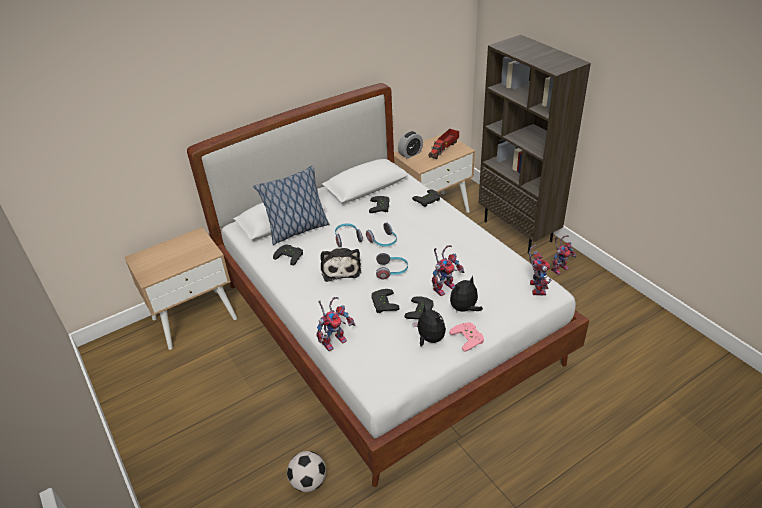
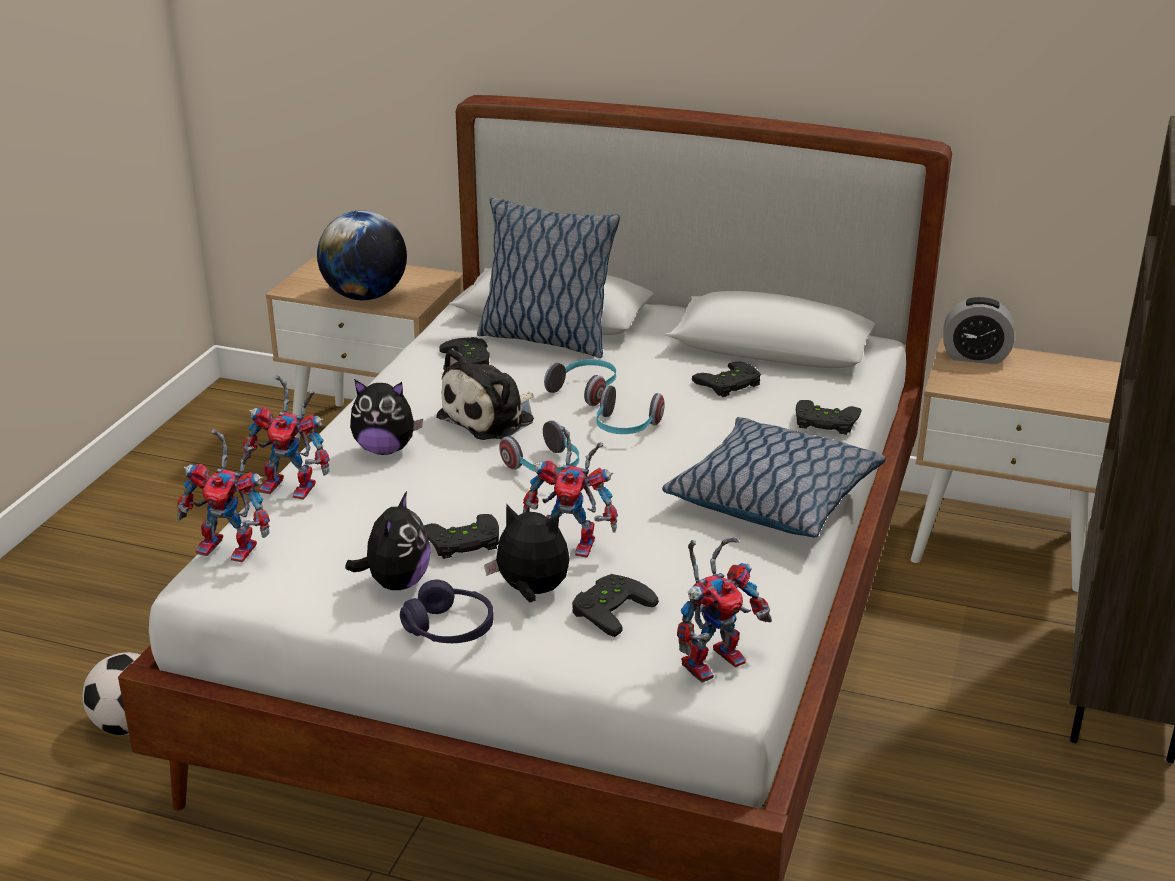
camera: 50 degrees right, 10 degrees down
black game controller [371,289,400,313] -> black game controller moved to [572,574,659,637]
toy truck [428,129,459,159] -> none
pink game controller [449,322,484,352] -> purple headphones [400,580,494,643]
toy robot [551,235,576,275] -> toy robot moved to [177,429,270,562]
none -> globe [317,211,407,300]
none -> plush toy [350,379,423,455]
none -> pillow [662,417,886,538]

